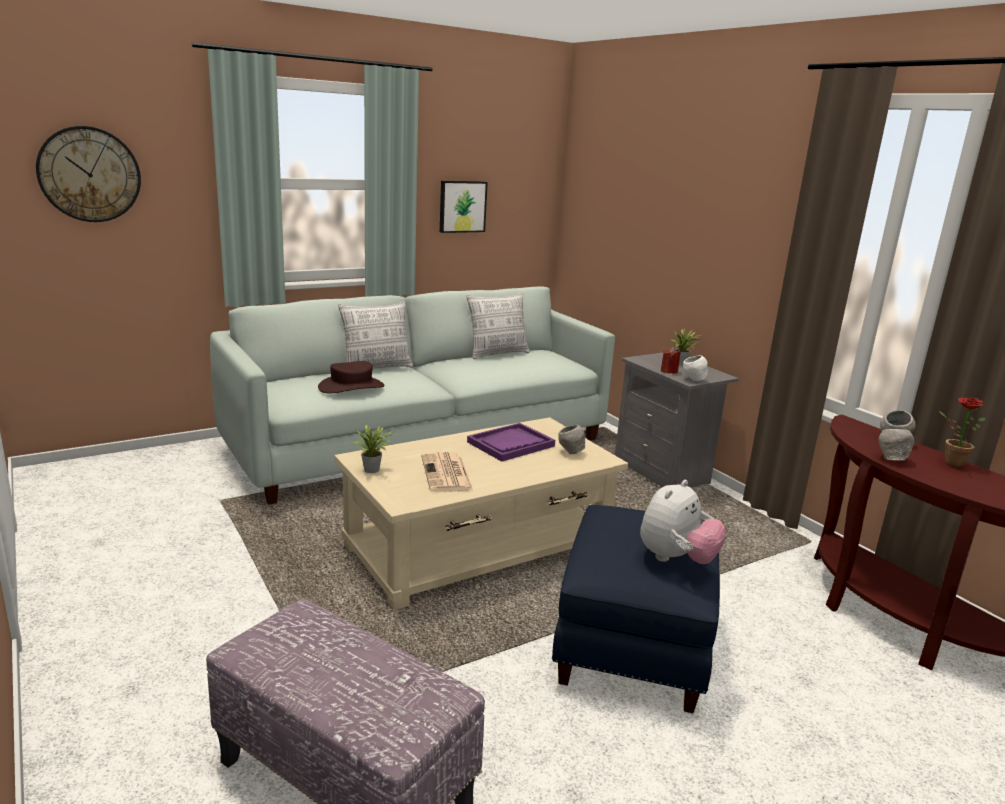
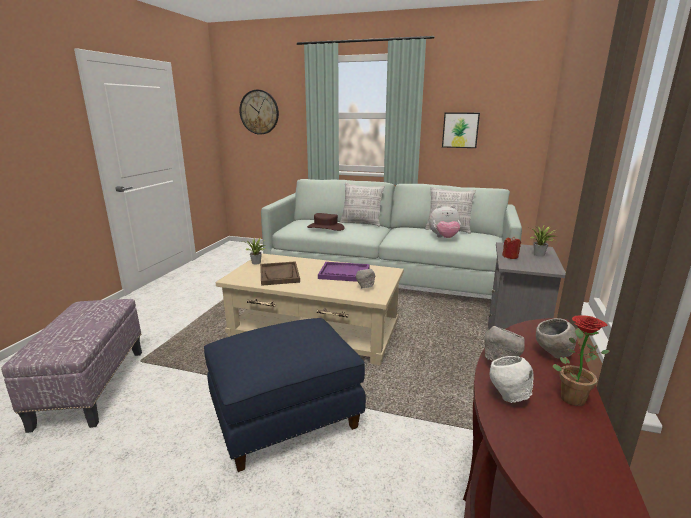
camera: 50 degrees right, 0 degrees up
newspaper [421,452,473,492] -> brown tray [260,261,300,286]
plush toy [640,480,727,564] -> plush toy moved to [429,205,461,238]
white bowl [683,355,708,381] -> white bowl moved to [490,356,534,403]

